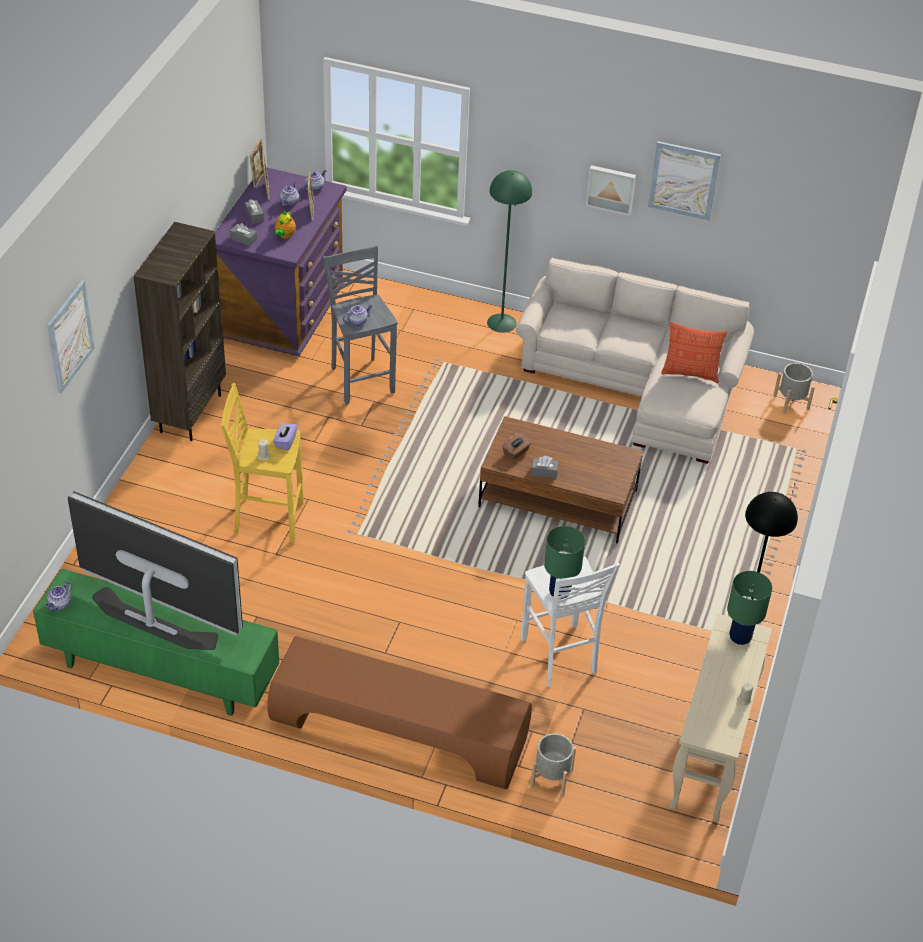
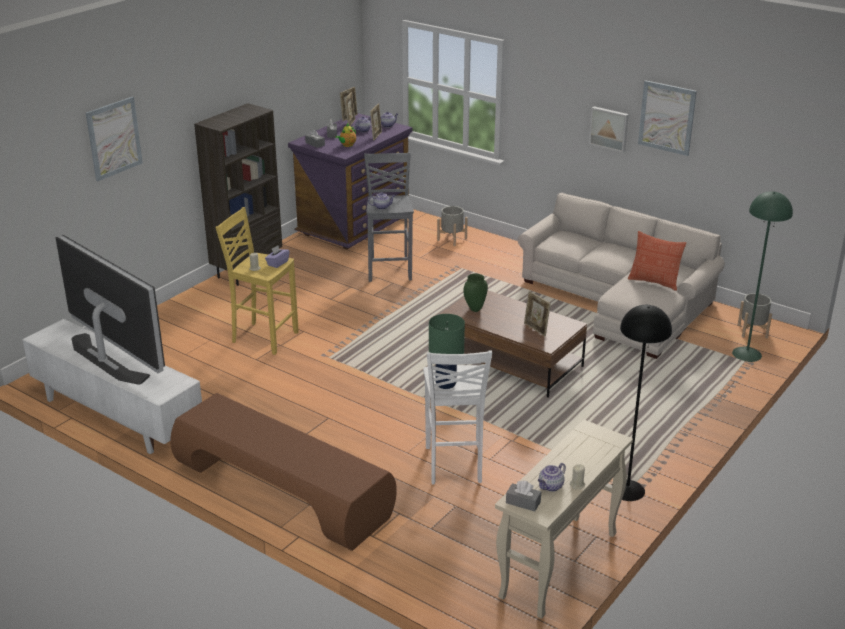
camera: 20 degrees right, 15 degrees down
green tv stand [33,569,279,716] -> white tv stand [23,319,202,454]
teapot [46,581,72,611] -> teapot moved to [538,463,566,492]
green floor lamp [487,170,532,333] -> green floor lamp moved to [732,191,793,362]
brown tissue box [502,433,531,460] -> green vase [464,273,488,312]
grey planter [530,733,576,796] -> grey planter moved to [437,206,468,246]
grey tissue box [531,456,558,478] -> grey tissue box moved to [506,481,541,512]
green table lamp [727,571,772,645] -> none
none -> picture frame [524,291,551,336]

